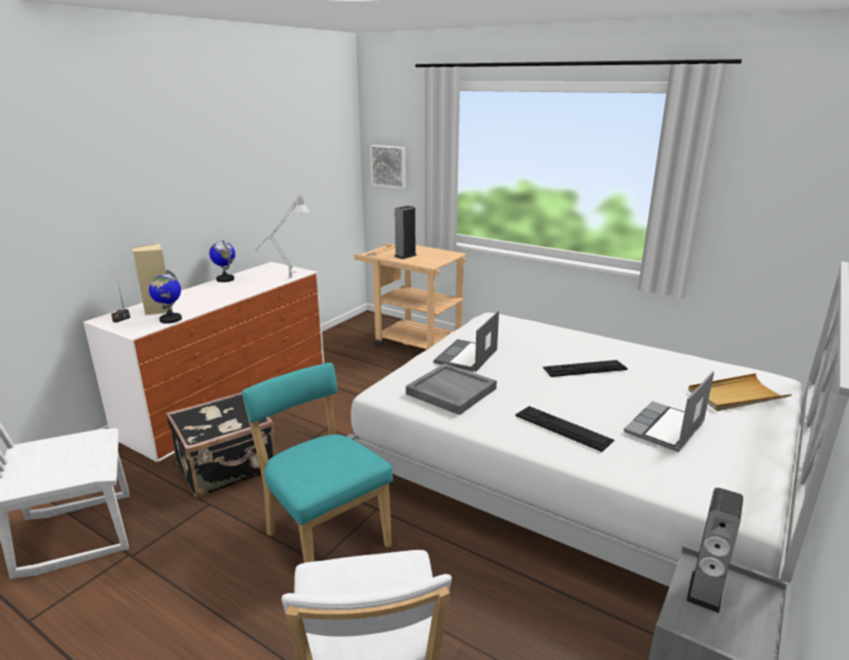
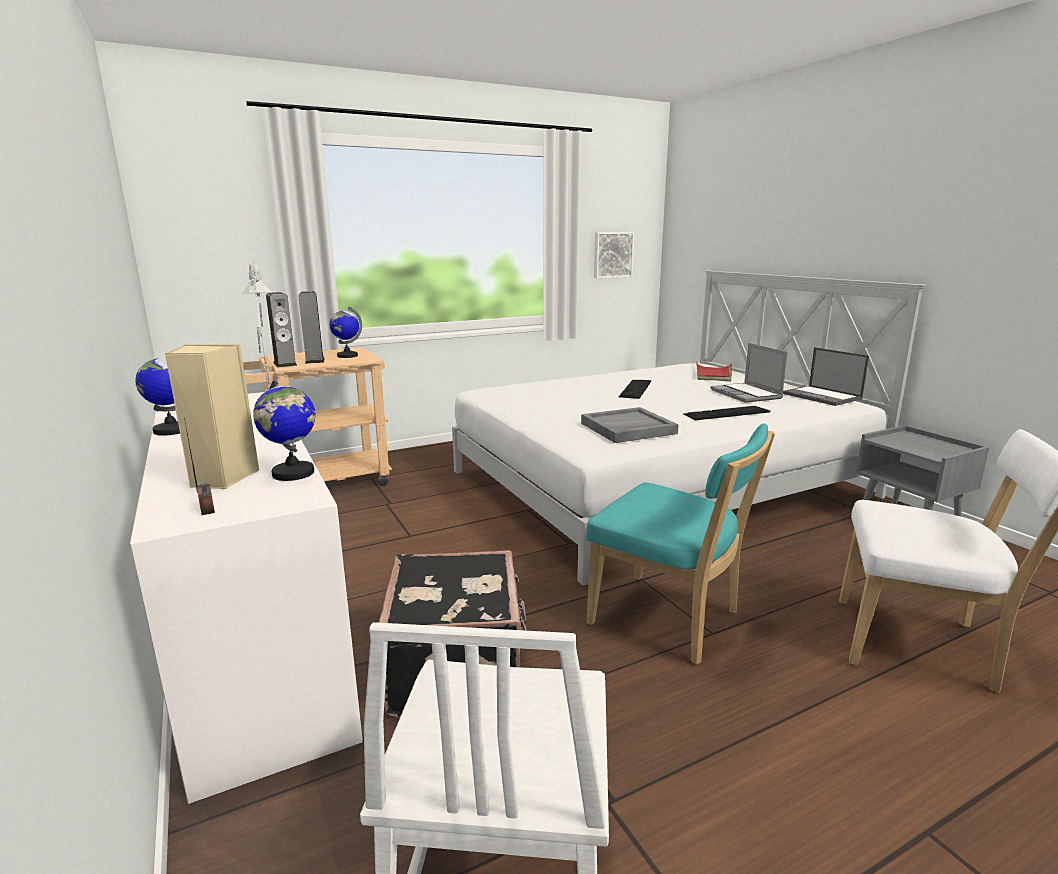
camera: 60 degrees left, 5 degrees down
turquoise chair [242,363,393,563] -> turquoise chair turned 135 degrees counterclockwise [586,423,775,665]
picture [370,145,406,189] -> picture moved to [594,232,634,278]
laptop [434,311,499,372] -> laptop moved to [783,347,869,406]
speaker [687,488,743,613] -> speaker moved to [266,292,297,367]
beige tray [688,373,792,411] -> red tray [696,361,732,381]
none -> globe [329,307,362,358]

